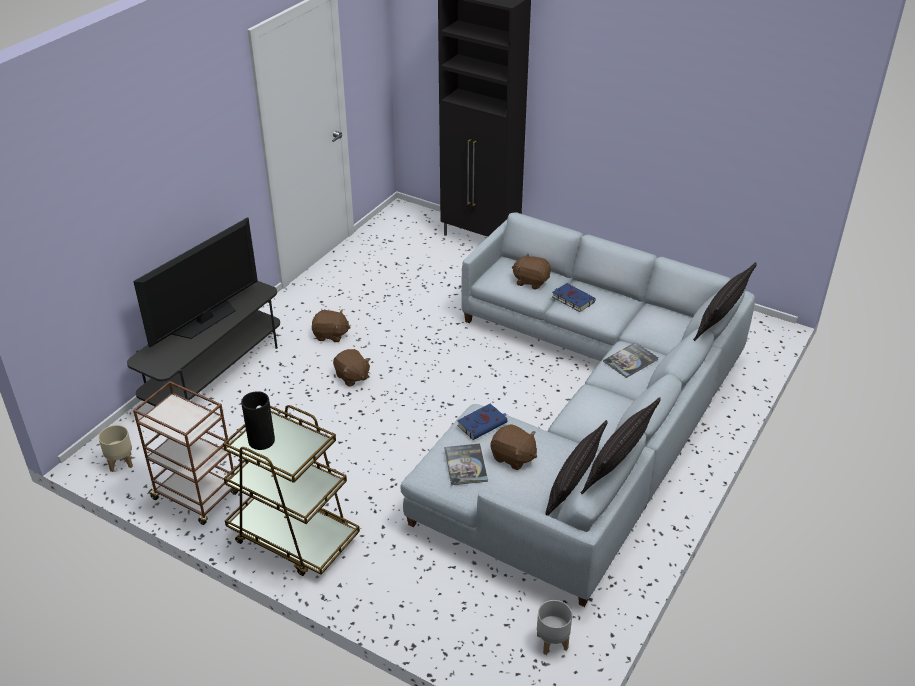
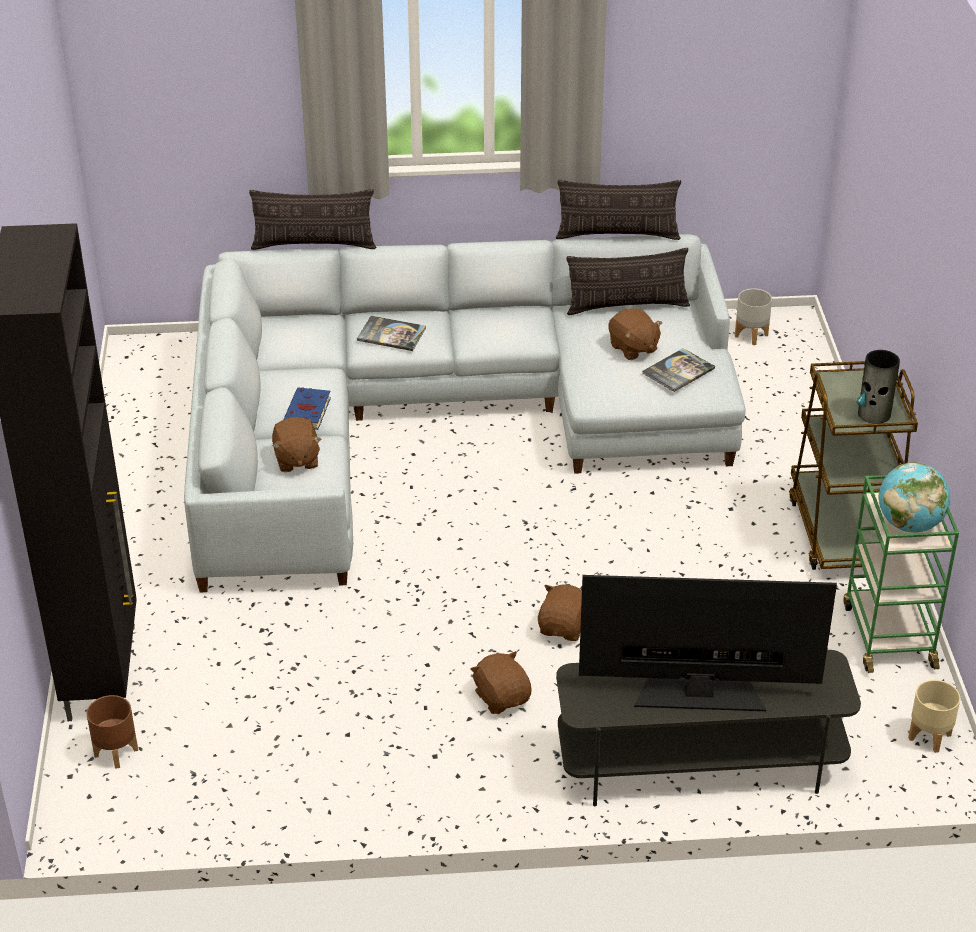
camera: 125 degrees left, 0 degrees up
brown cart [133,381,238,525] -> green cart [843,475,959,673]
blue book [457,404,508,440] -> none
brown plush toy [491,424,537,470] -> brown plush toy turned 150 degrees clockwise [608,308,663,360]
none -> brown planter [87,695,138,769]
none -> globe [879,462,950,533]

